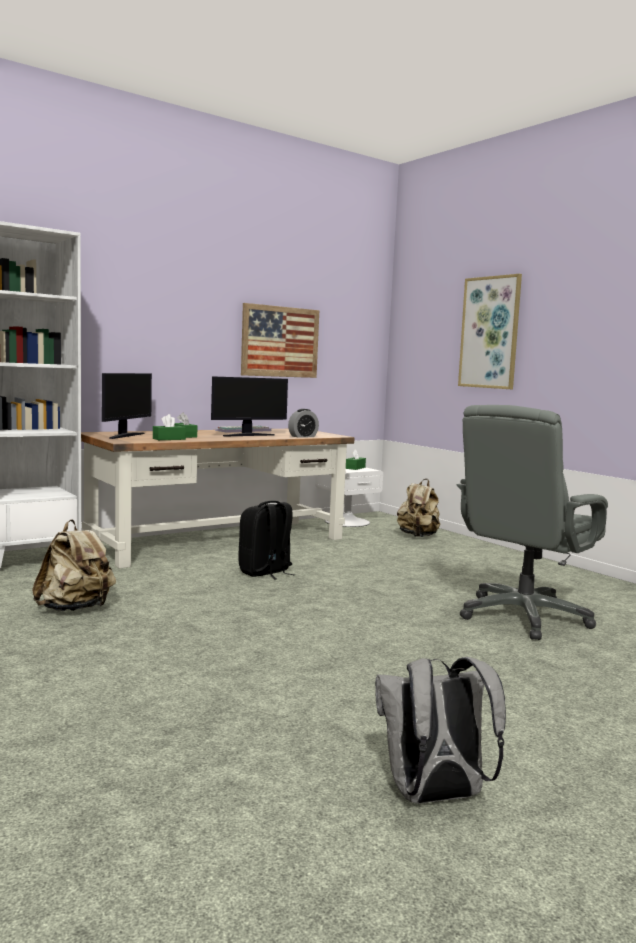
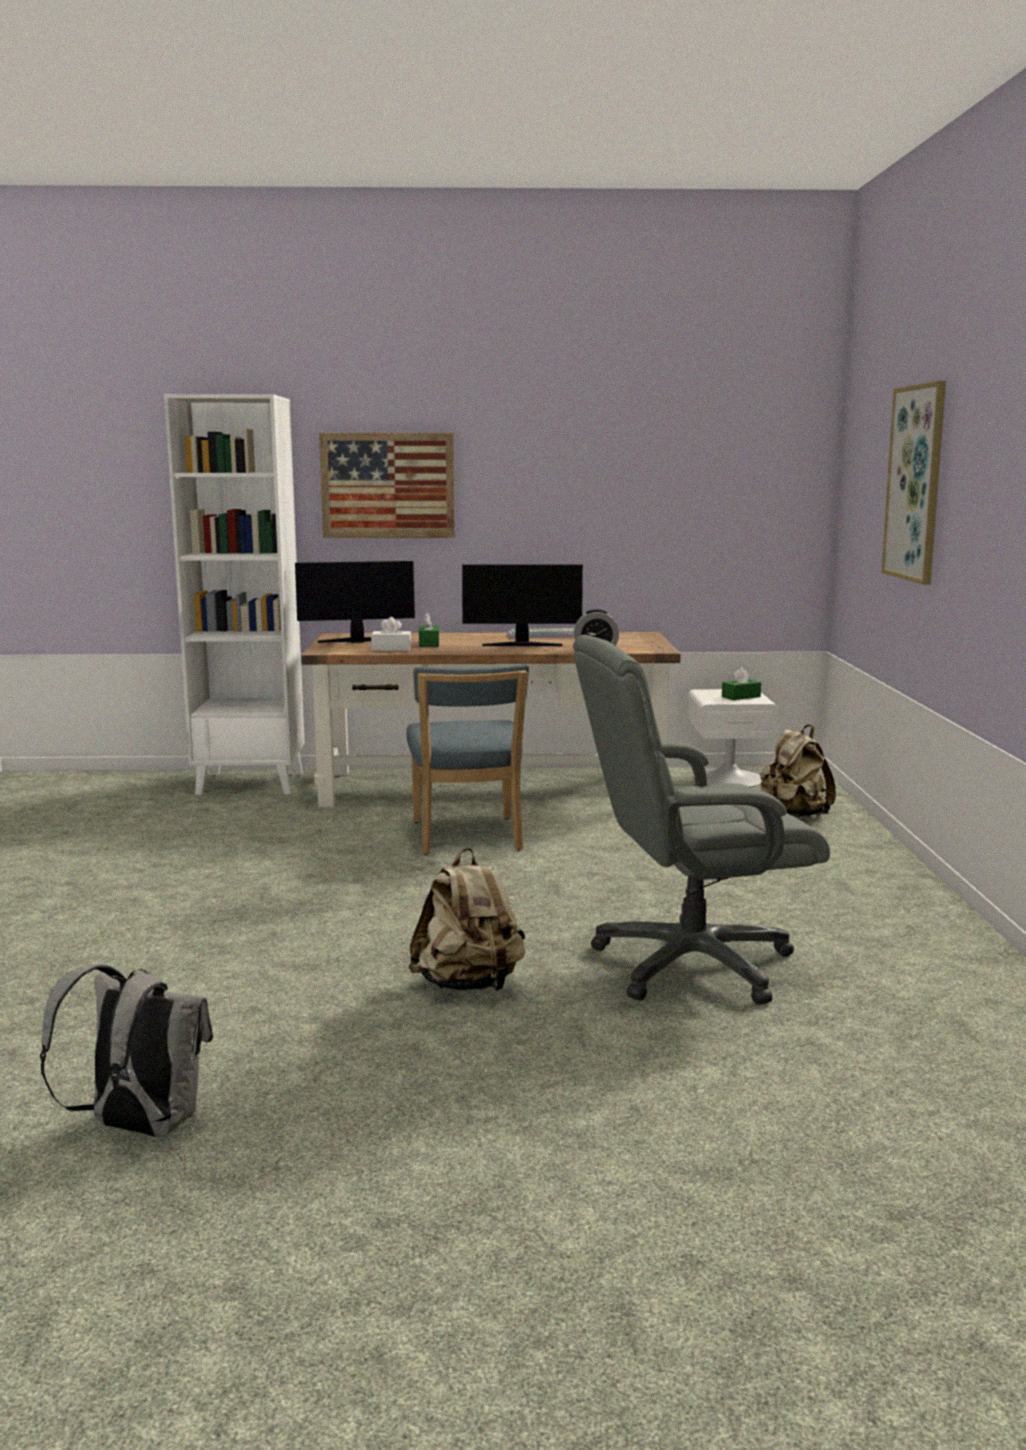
camera: 35 degrees right, 5 degrees up
beige backpack [32,519,116,611] -> beige backpack moved to [408,848,526,991]
monitor [102,373,152,439] -> monitor turned 150 degrees counterclockwise [295,561,415,643]
green tissue box [153,414,186,440] -> white tissue box [371,617,411,651]
black backpack [238,501,295,579] -> blue chair [407,664,529,855]
picture [241,303,319,378] -> picture moved to [319,433,455,538]

